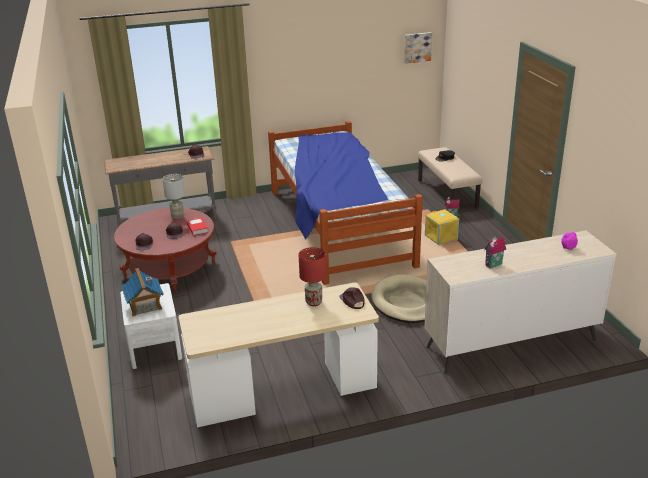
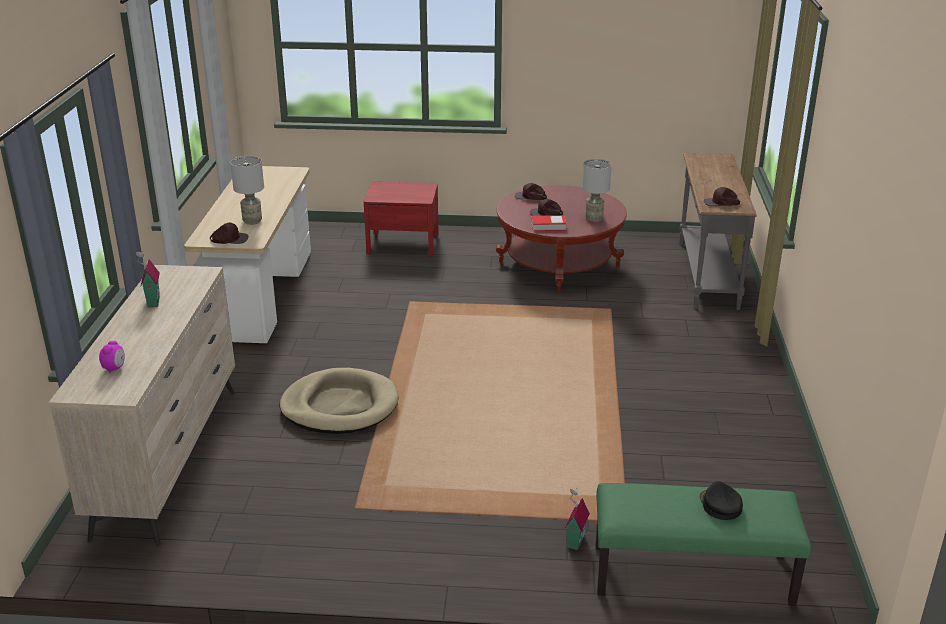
camera: 110 degrees right, 0 degrees up
white nightstand [120,283,182,369] -> red nightstand [364,181,439,257]
toy house [122,268,164,316] -> none
bed [268,121,423,285] -> none
red table lamp [298,247,326,306] -> grey table lamp [230,156,264,225]
picture [404,32,432,64] -> none
beige bench [418,147,482,209] -> green bench [596,483,811,606]
yellow storage box [425,209,459,245] -> none

